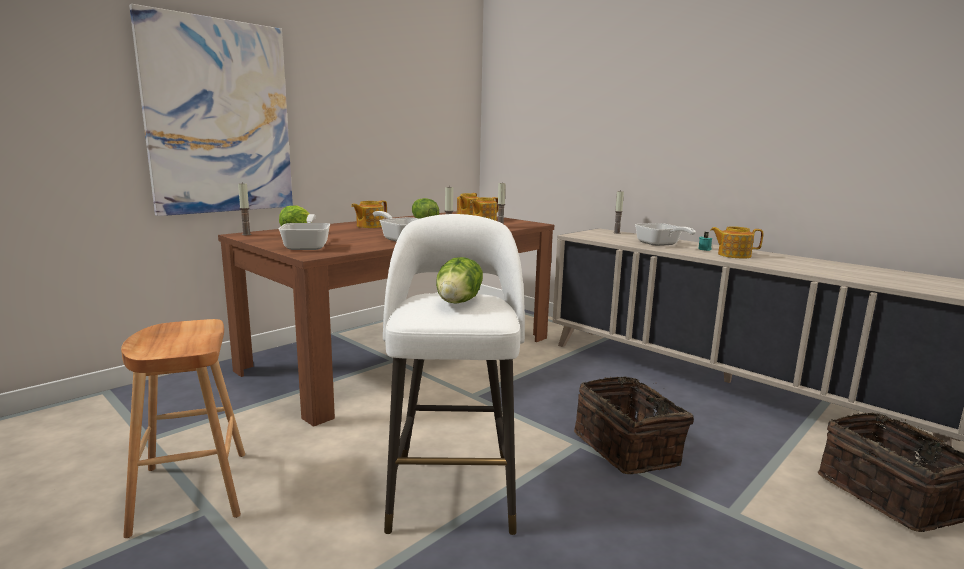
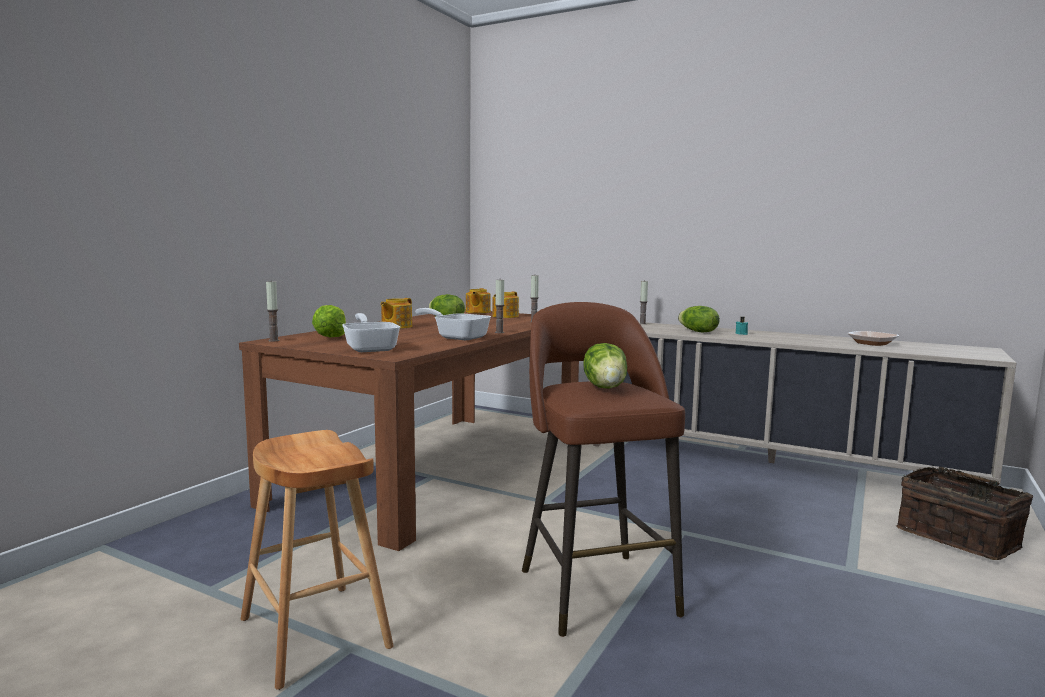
camera: 15 degrees left, 5 degrees down
picture [129,4,293,216] -> none
white stool [383,214,525,535] -> brown stool [522,302,685,637]
basket [574,377,694,474] -> none
frying pan [635,223,696,246] -> lettuce [678,306,720,333]
teapot [710,226,763,259] -> none
none -> bowl [848,331,899,346]

